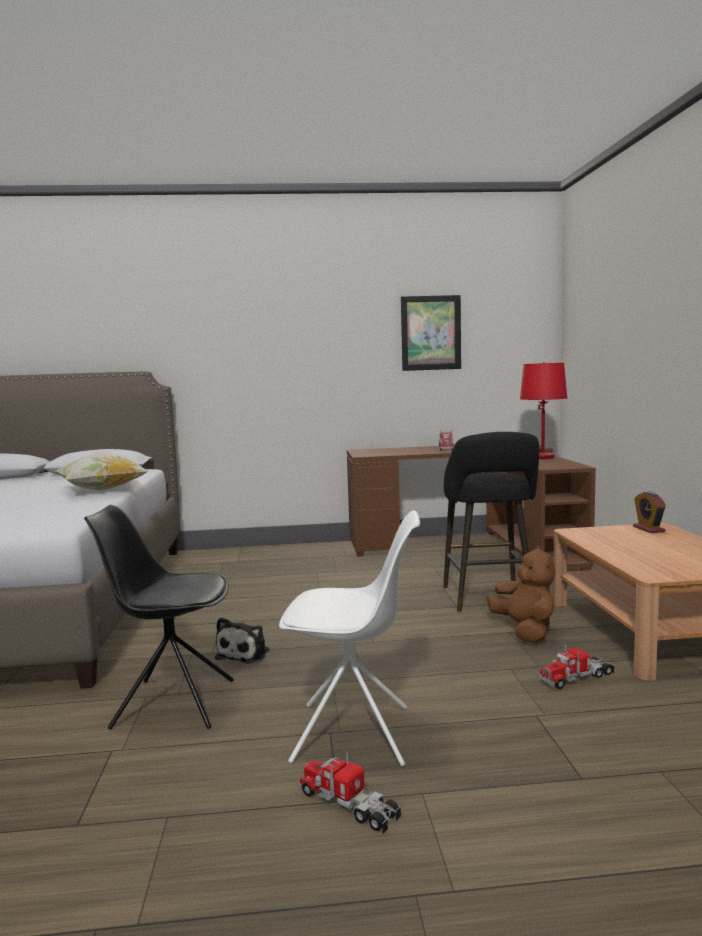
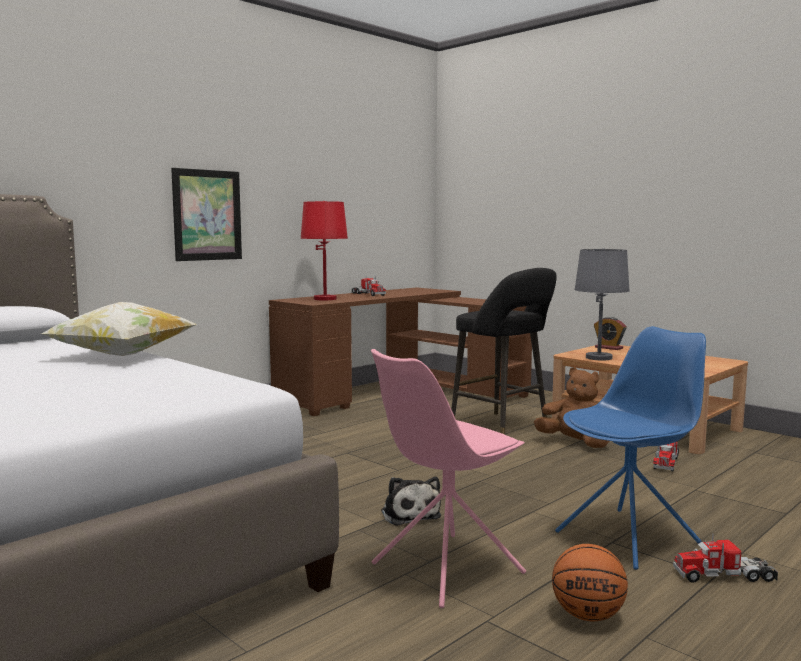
camera: 40 degrees left, 0 degrees up
black chair [84,505,234,730] -> pink chair [371,349,526,608]
white chair [279,511,420,766] -> blue chair [555,326,706,570]
picture [401,295,461,371] -> picture moved to [171,168,242,261]
red table lamp [520,362,567,459] -> red table lamp moved to [301,201,348,300]
none -> basketball [552,544,628,621]
none -> grey table lamp [575,248,629,360]

